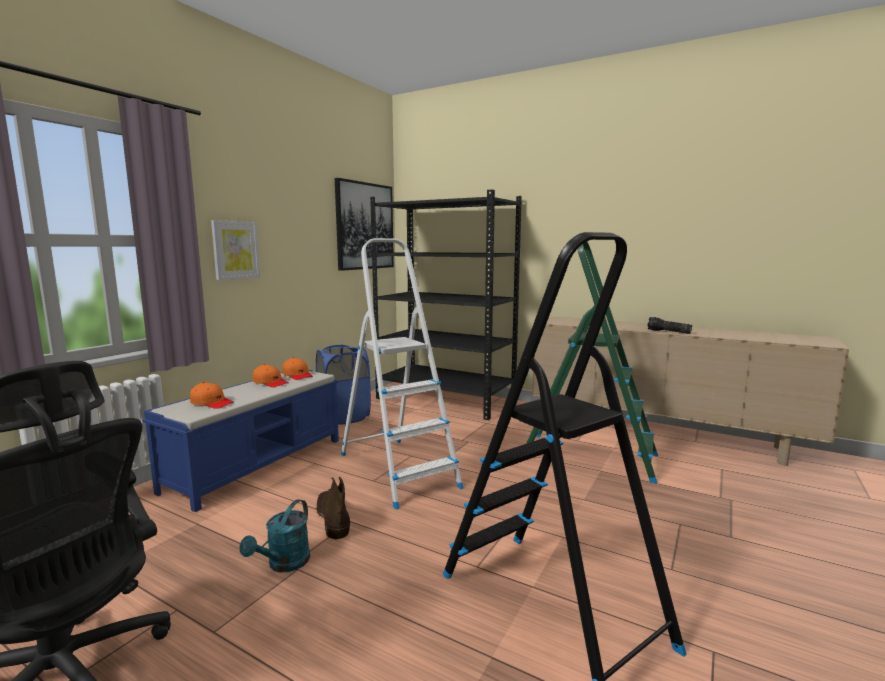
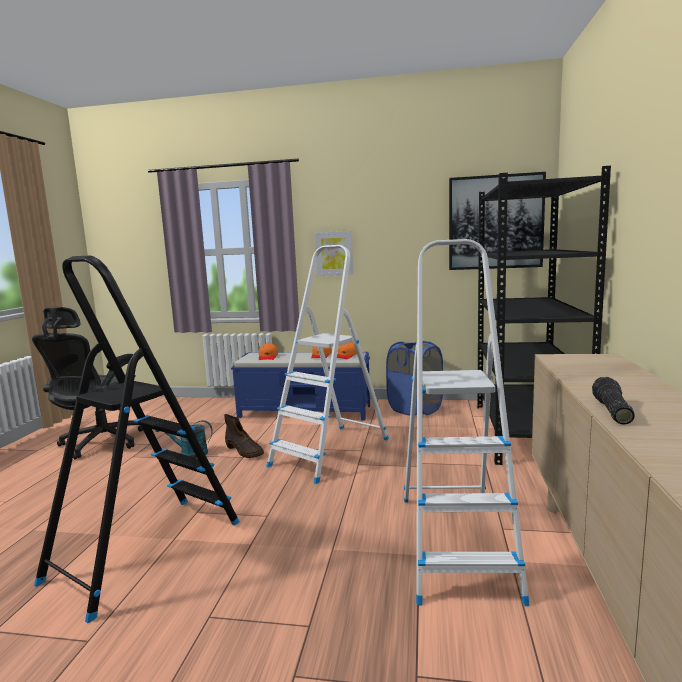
camera: 70 degrees right, 0 degrees up
brown boot [316,477,350,540] -> brown boot turned 90 degrees clockwise [224,414,264,458]
green step ladder [526,242,658,483] -> white step ladder [404,239,529,606]

